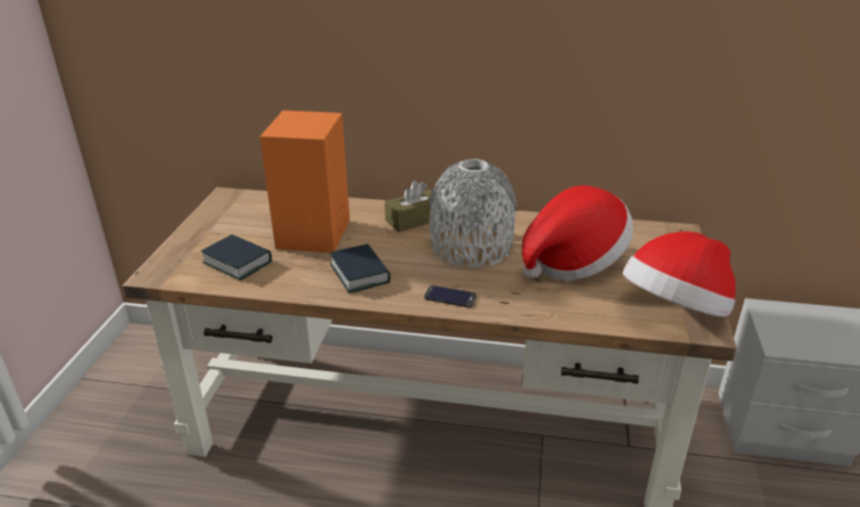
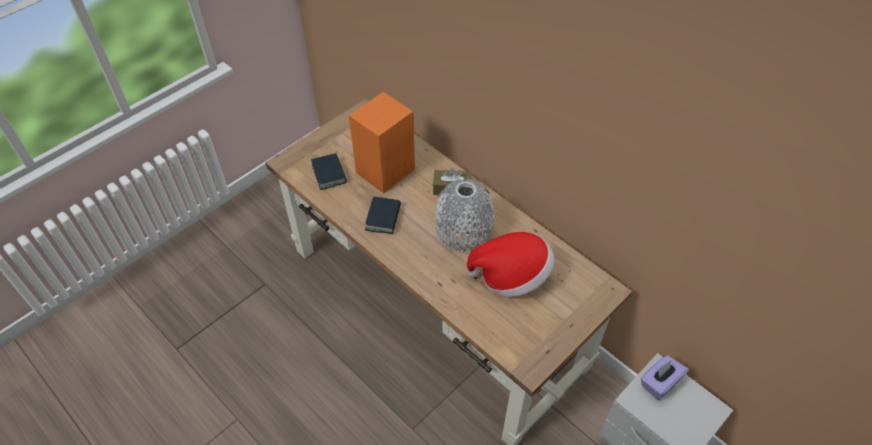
camera: 35 degrees right, 20 degrees up
phone [424,285,477,308] -> none
hat [623,231,736,317] -> none
none -> purple tissue box [641,355,689,400]

